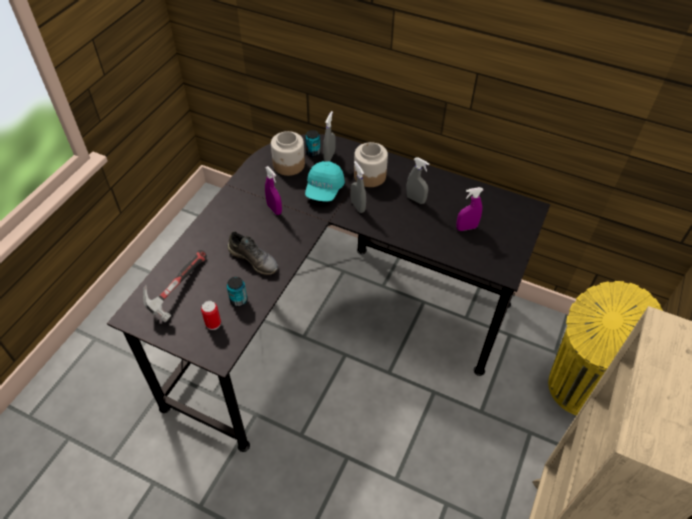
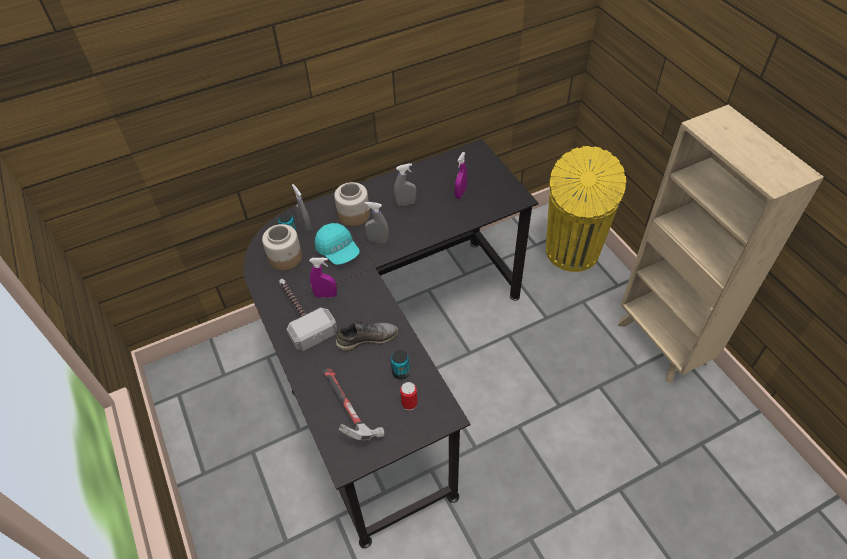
camera: 50 degrees left, 0 degrees up
none -> hammer [279,279,337,351]

